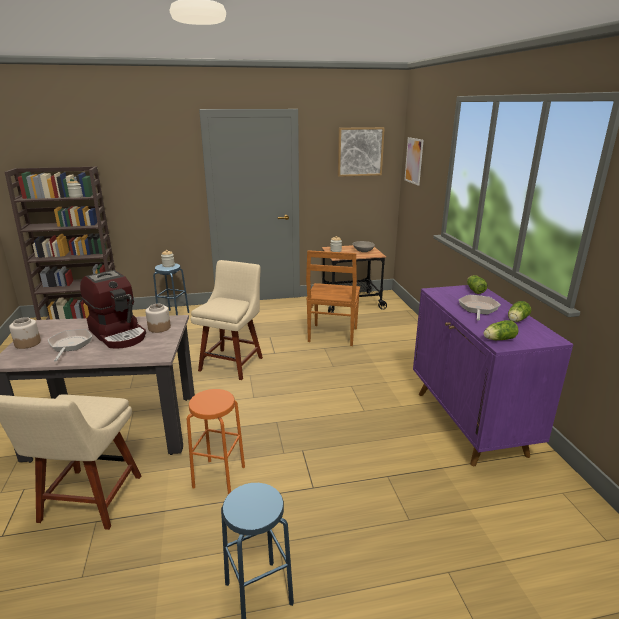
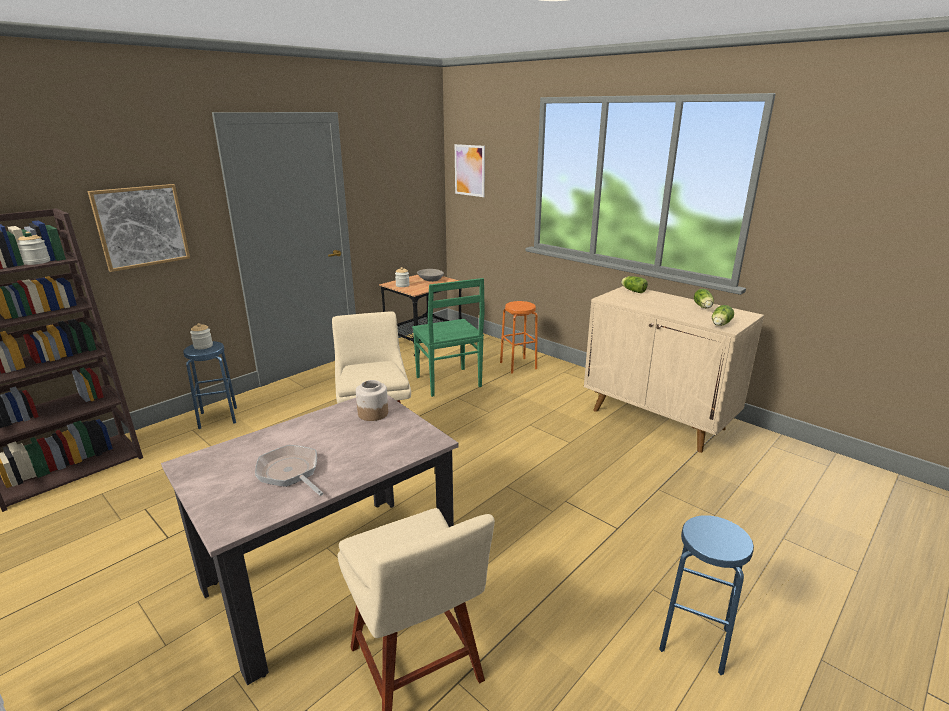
camera: 35 degrees left, 0 degrees up
jar [9,317,41,349] -> none
coffee machine [80,270,146,349] -> none
orange stool [187,389,245,495] -> orange stool moved to [500,301,538,374]
brown chair [306,250,360,346] -> green chair [412,278,485,397]
picture [338,127,385,177] -> picture moved to [88,184,190,272]
purple cabinet [413,285,573,466] -> beige cabinet [584,286,764,453]
frying pan [458,295,501,321] -> none

